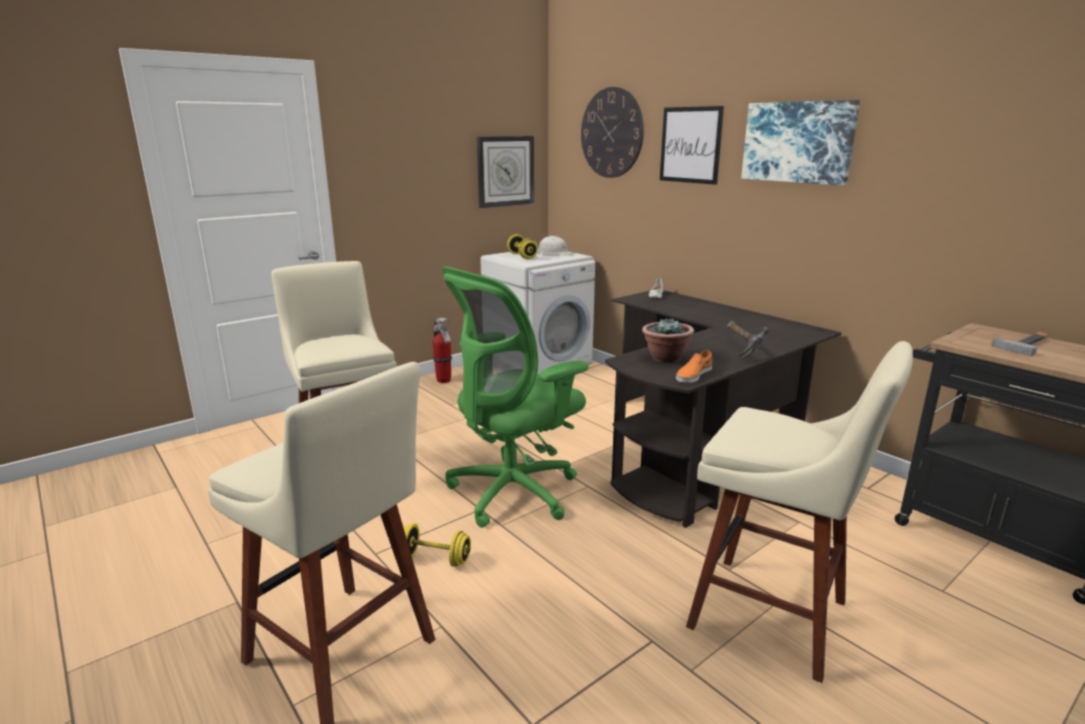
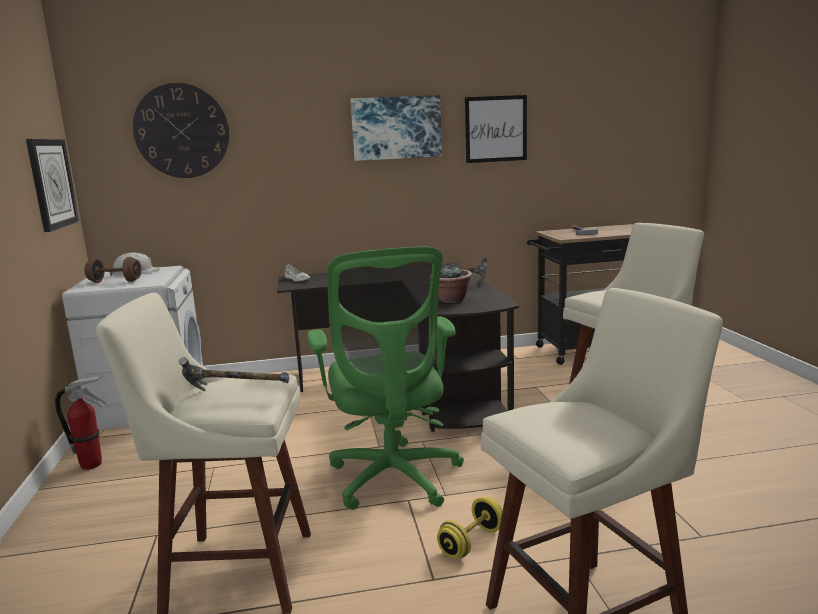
camera: 60 degrees left, 5 degrees down
yellow dumbbell [507,234,538,259] -> brown dumbbell [84,257,142,283]
picture [660,106,724,185] -> picture moved to [465,95,527,163]
orange shoe [676,350,712,383] -> none
none -> hammer [179,357,289,392]

